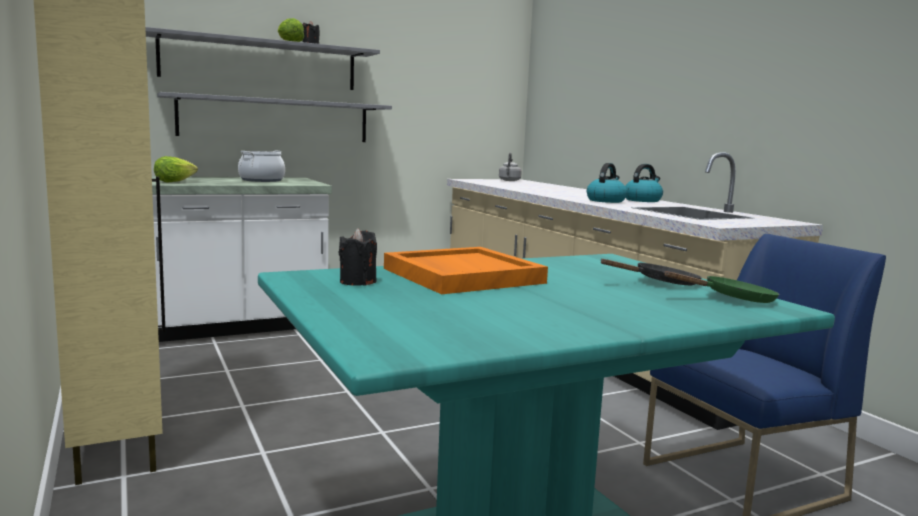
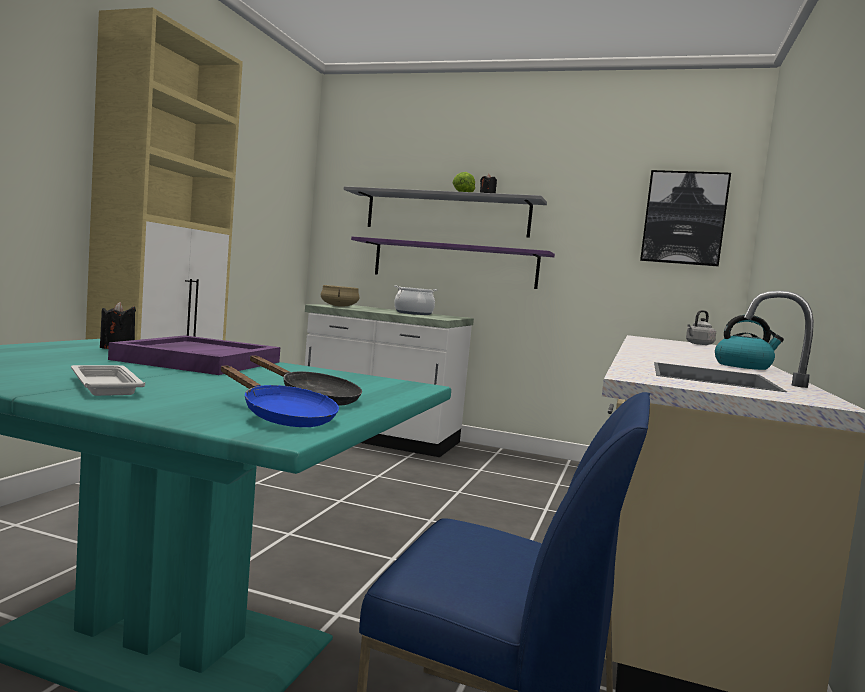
camera: 45 degrees right, 5 degrees down
lettuce [154,156,198,183] -> beige cooking pot [321,285,359,307]
grey shelf [157,92,392,142] -> purple shelf [351,237,555,289]
orange tray [384,247,548,294] -> purple tray [108,335,280,375]
kettle [587,163,627,203] -> none
green frying pan [664,271,779,303] -> blue frying pan [221,365,339,427]
none -> white tray [71,365,145,396]
none -> picture [640,170,731,266]

